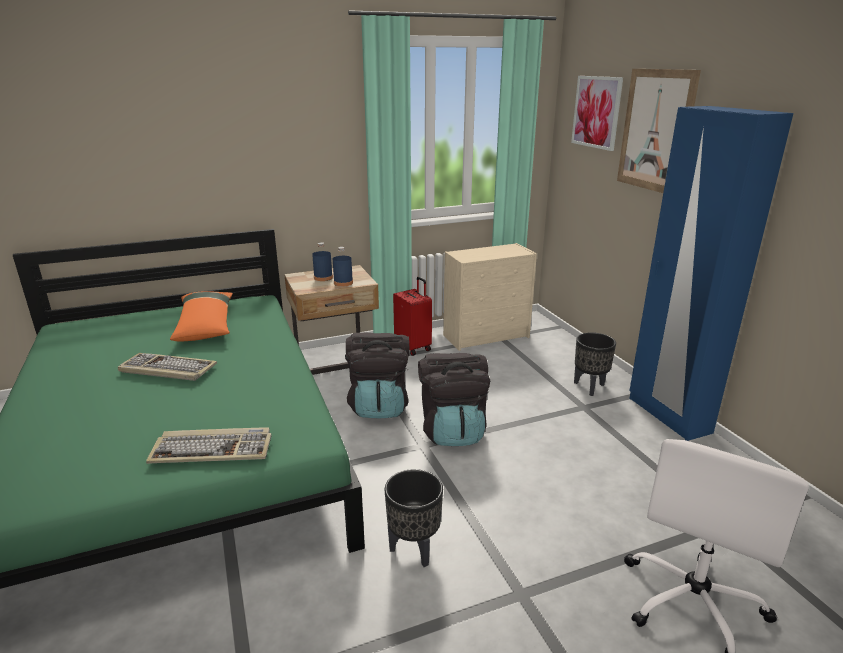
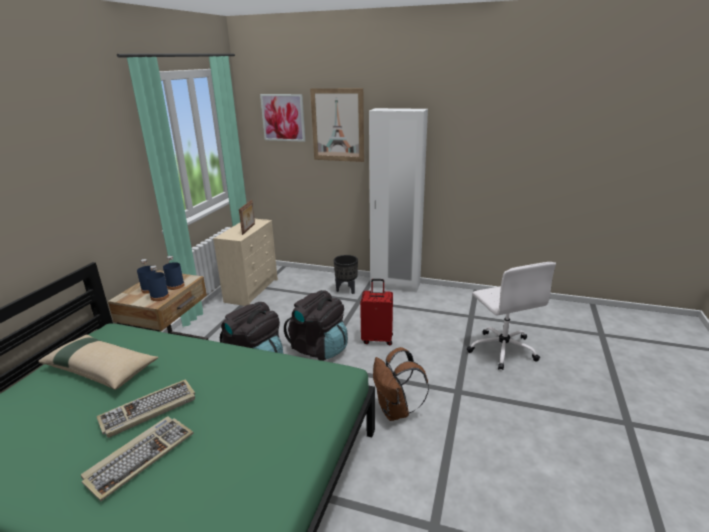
camera: 50 degrees left, 0 degrees up
keyboard [146,427,272,464] -> keyboard moved to [81,416,193,501]
orange pillow [170,291,233,341] -> beige pillow [38,334,159,390]
black planter [385,469,443,567] -> brown backpack [373,347,429,421]
red suitcase [393,277,432,356] -> red suitcase moved to [360,279,393,346]
blue wardrobe [629,106,794,441] -> white wardrobe [369,108,428,292]
none -> blue bottle [146,265,169,301]
none -> picture frame [239,200,255,235]

